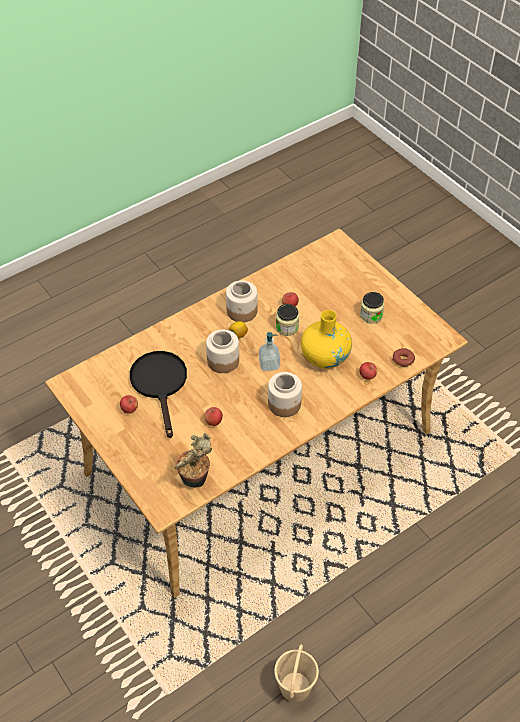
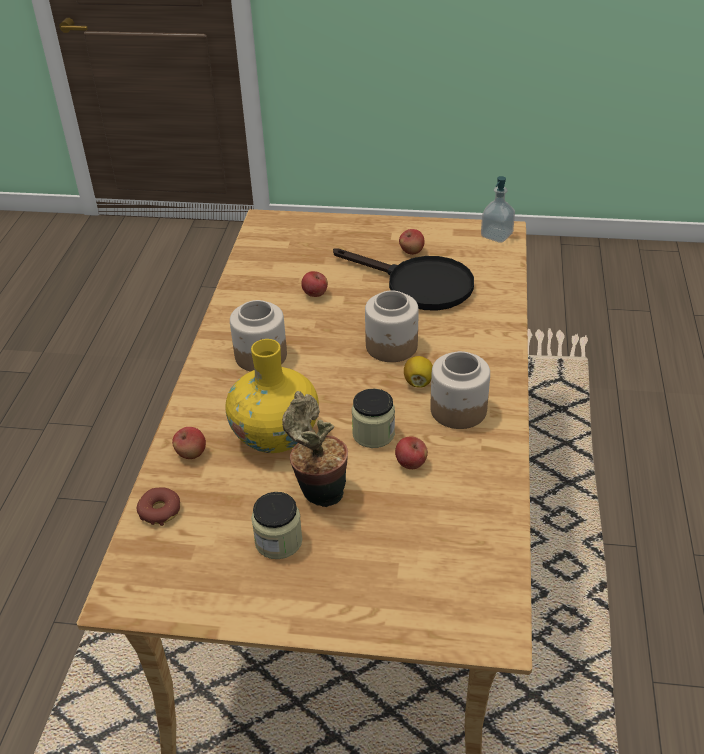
camera: 135 degrees right, 10 degrees down
potted plant [174,433,212,487] -> potted plant moved to [282,391,348,507]
soap dispenser [259,332,280,371] -> soap dispenser moved to [481,176,515,243]
beige bucket [274,645,319,702] -> none

